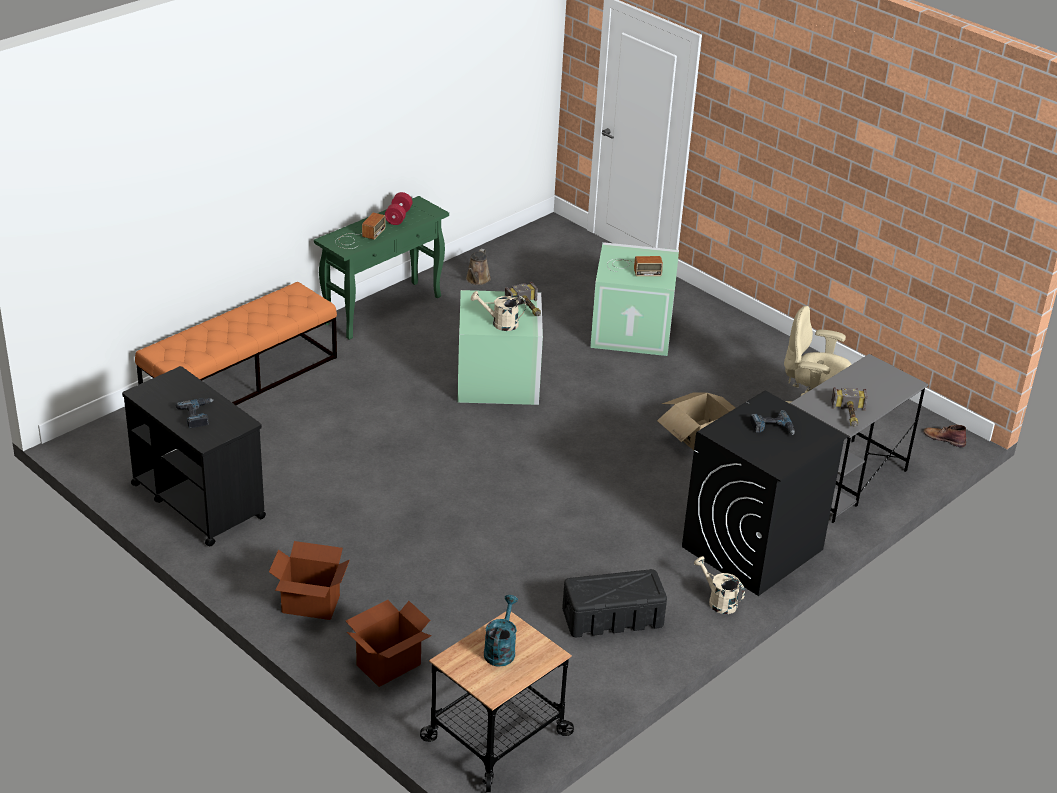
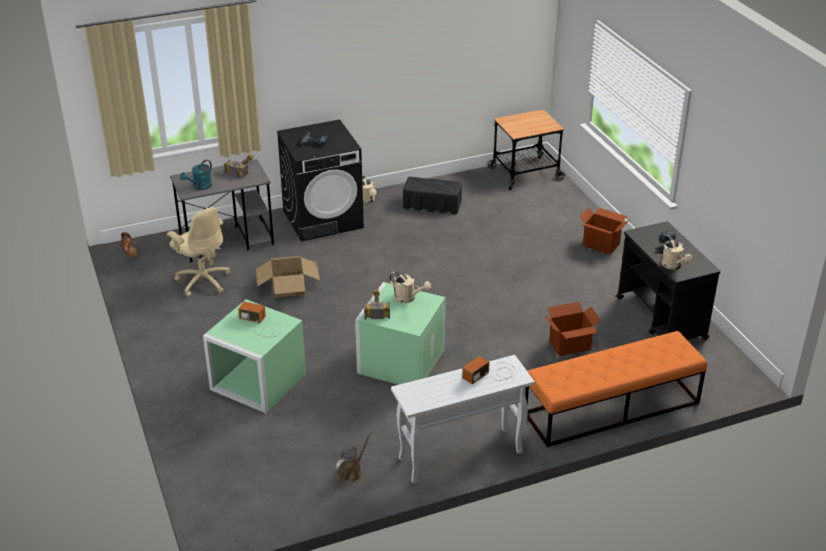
camera: 155 degrees left, 0 degrees up
green console table [314,196,449,340] -> white console table [391,355,535,484]
cardboard box [346,600,432,687] -> cardboard box moved to [545,302,601,356]
red dumbbell [385,192,412,225] -> none
turquoise watering can [484,595,518,667] -> turquoise watering can moved to [180,160,212,190]
none -> beige watering can [661,235,692,270]

